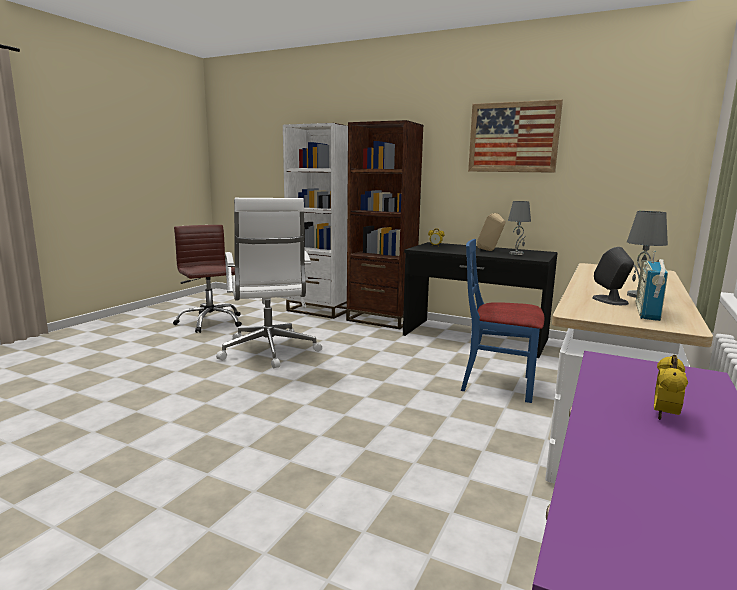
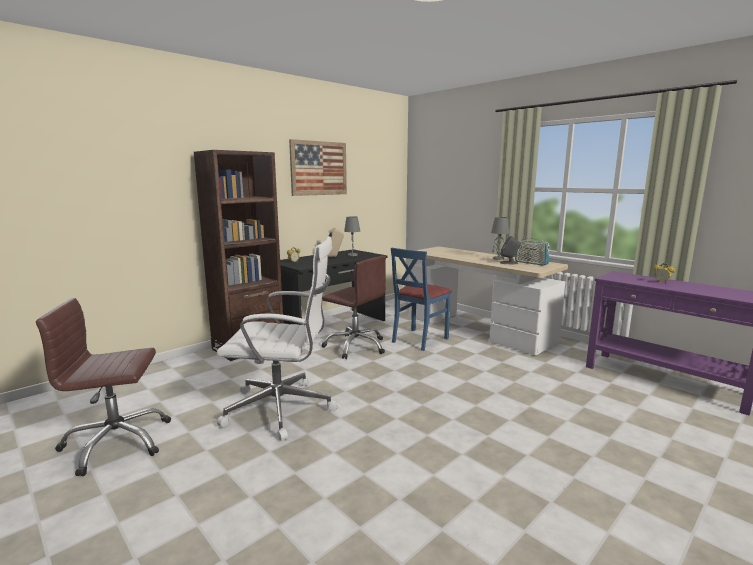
camera: 70 degrees left, 0 degrees up
white bookcase [283,123,348,319] -> none
none -> brown office chair [321,256,386,359]

